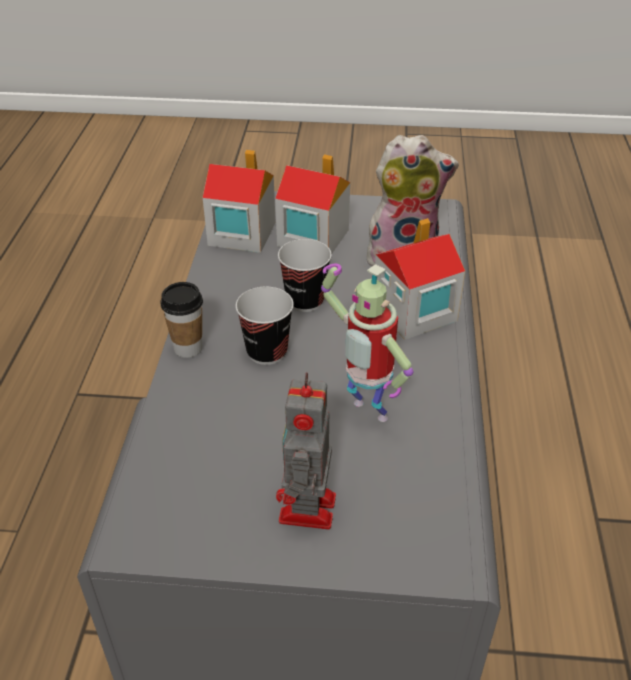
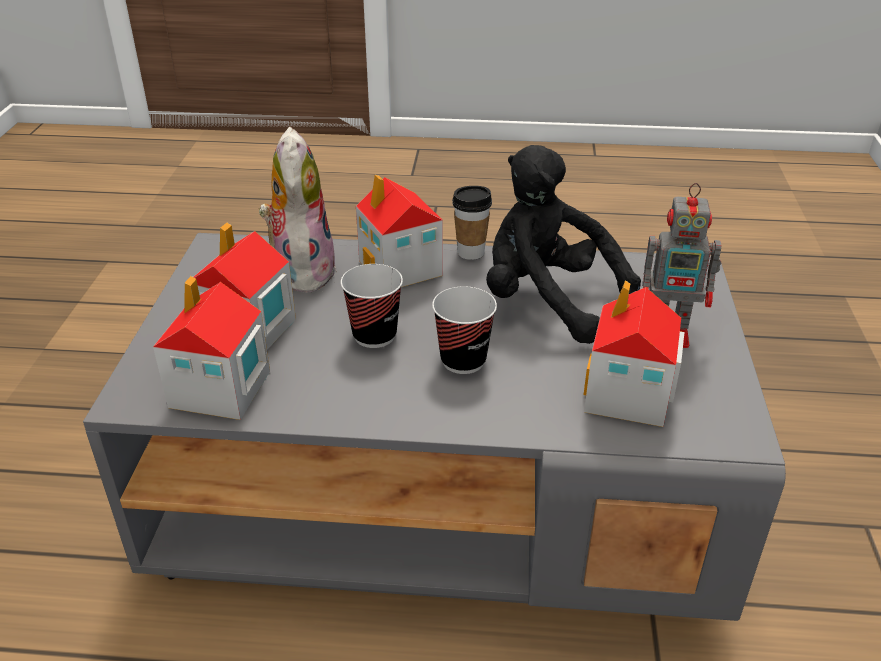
camera: 90 degrees left, 5 degrees down
cup [160,282,203,358] -> cup moved to [452,186,492,260]
toy robot [321,264,413,422] -> black plush toy [486,145,641,344]
none -> toy house [584,280,684,427]

